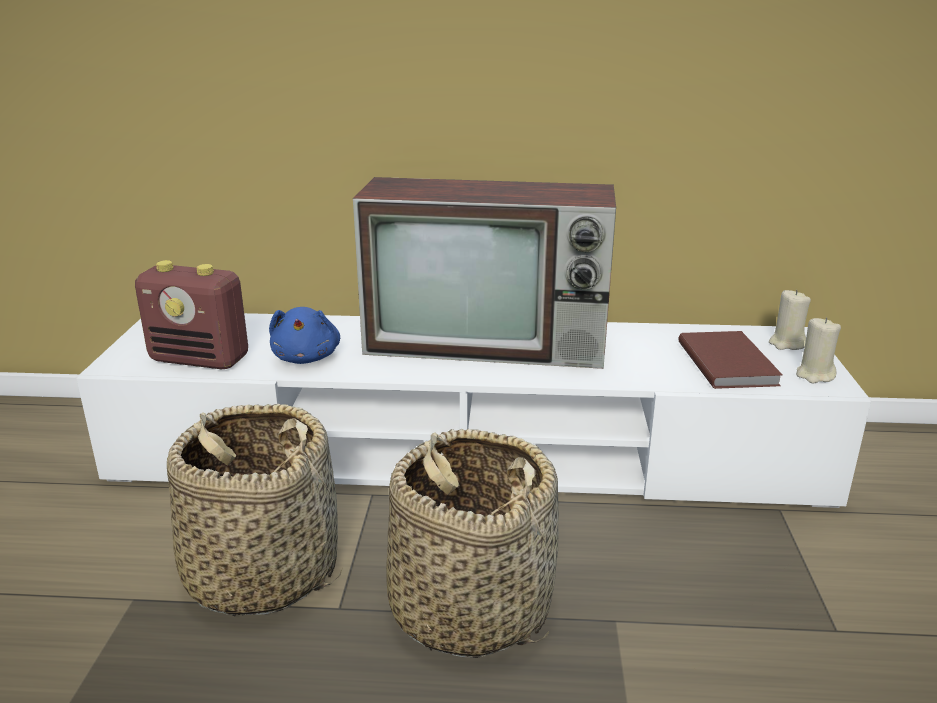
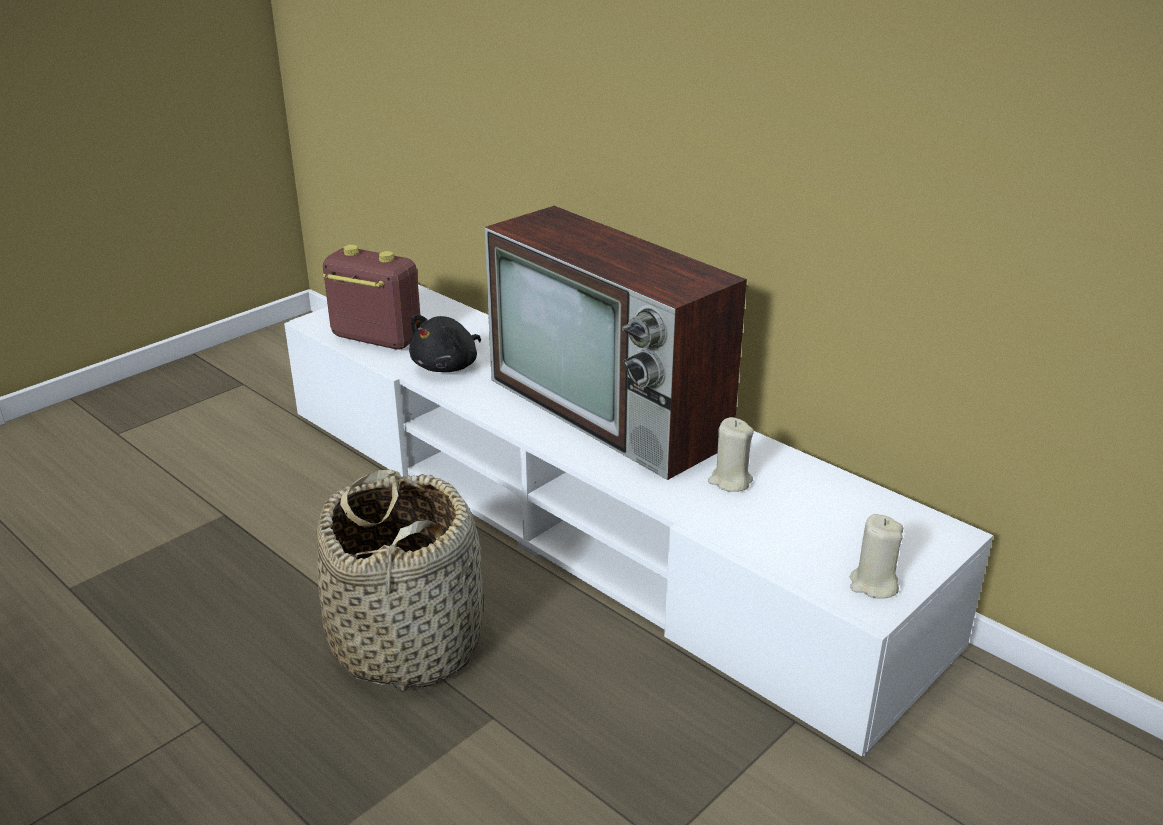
camera: 40 degrees right, 5 degrees up
radio [135,260,248,369] -> radio turned 150 degrees clockwise [323,245,420,350]
basket [167,404,343,617] -> none
blue plush toy [269,307,340,364] -> black plush toy [409,314,481,372]
brown book [678,331,783,389] -> none
beige candle [769,290,811,350] -> beige candle moved to [708,417,754,492]

